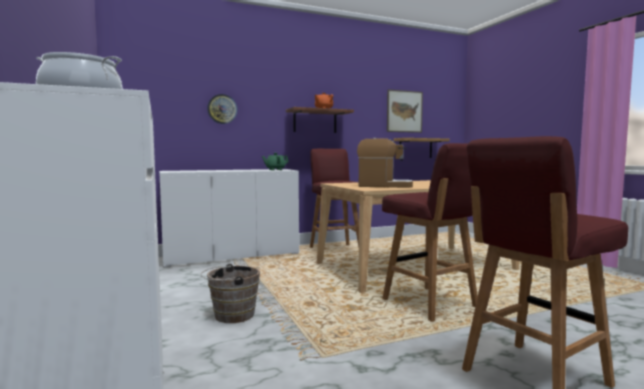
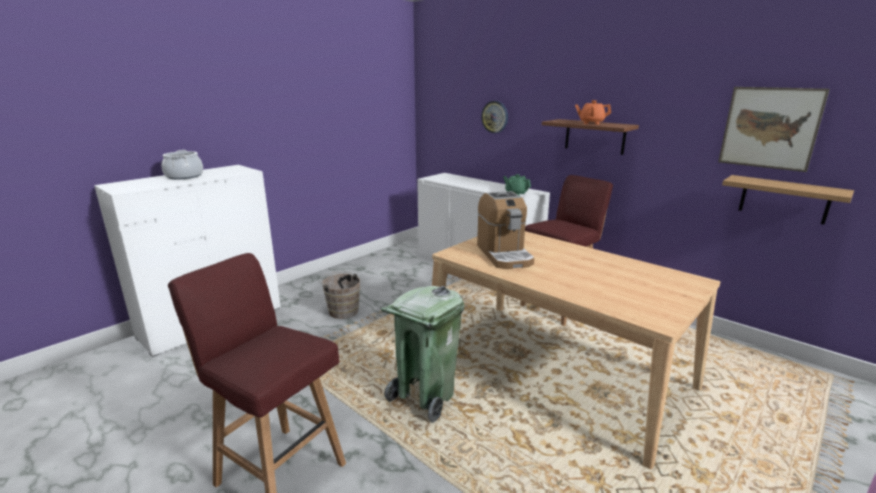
camera: 65 degrees right, 15 degrees up
red stool [382,143,478,322] -> green trash can [381,286,464,423]

